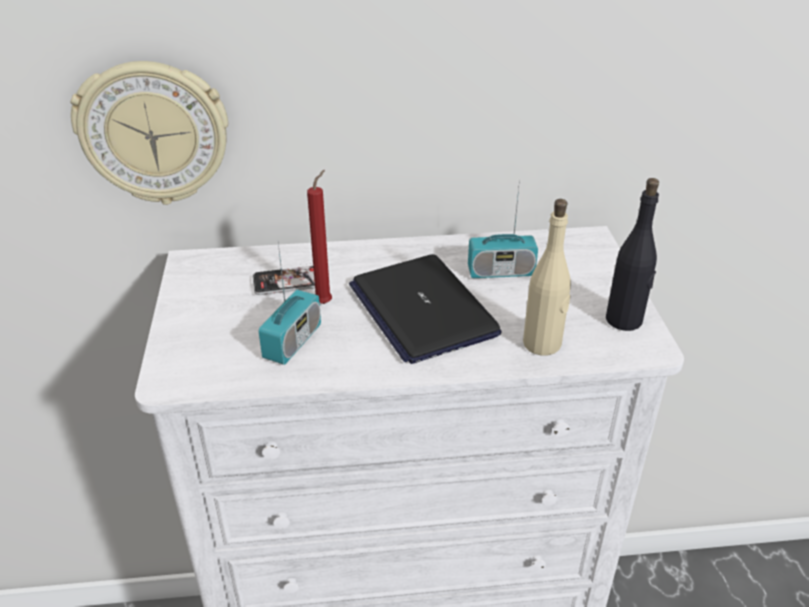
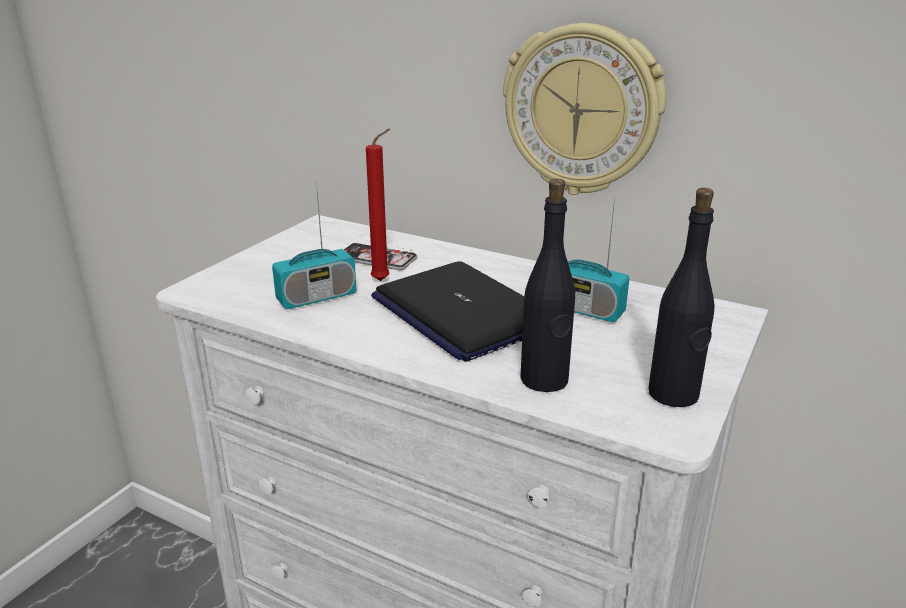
camera: 35 degrees right, 10 degrees down
wall clock [71,61,228,205] -> wall clock moved to [503,23,666,195]
laptop [349,254,501,364] -> laptop turned 45 degrees counterclockwise [371,261,524,362]
beige bottle [523,199,571,356] -> black bottle [520,179,575,392]

